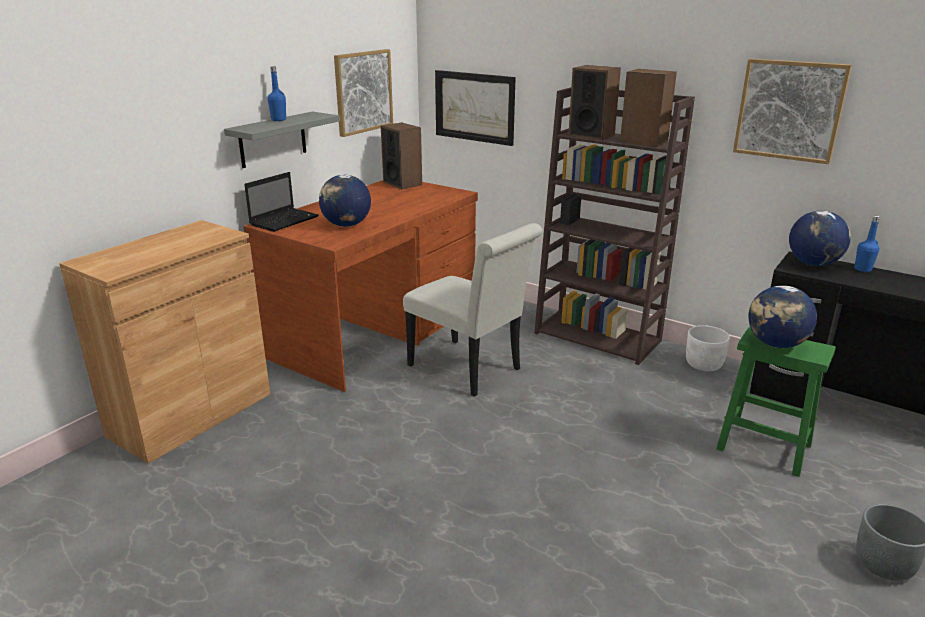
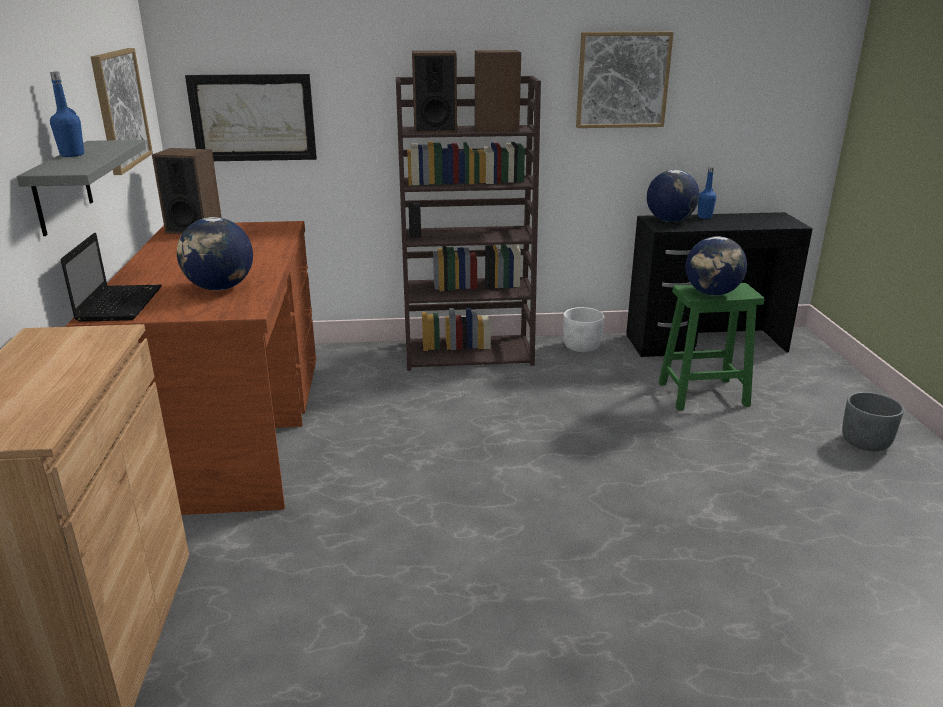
camera: 40 degrees left, 0 degrees up
white chair [403,223,542,396] -> none

